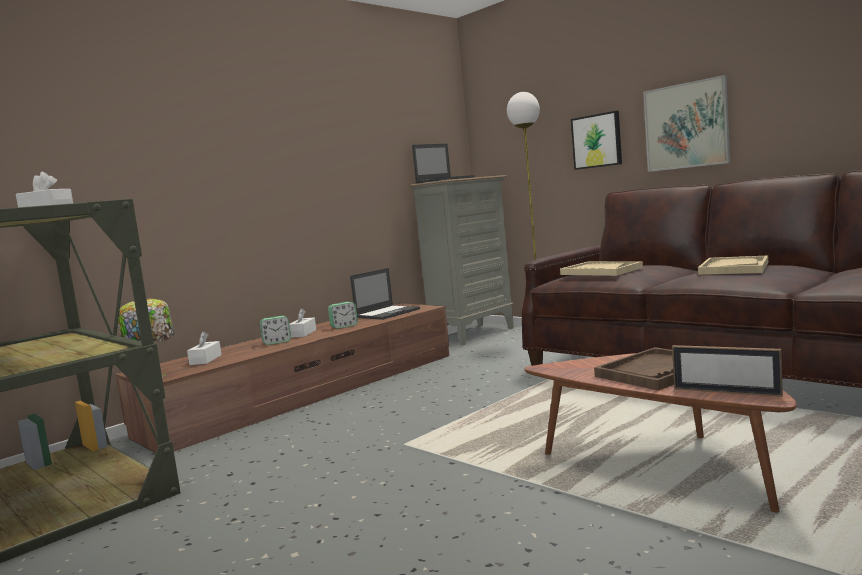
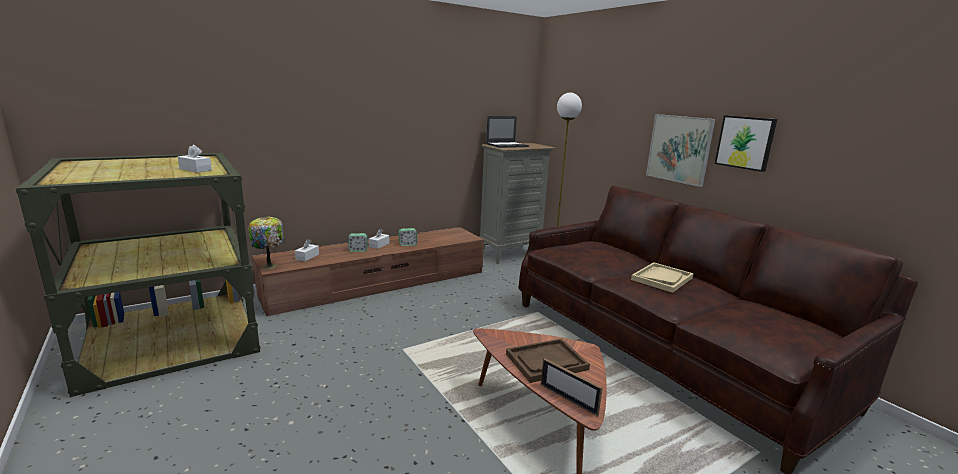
camera: 10 degrees right, 10 degrees up
laptop [350,268,420,320] -> none
beige tray [560,261,643,276] -> none
picture [571,111,622,170] -> picture moved to [715,115,777,172]

